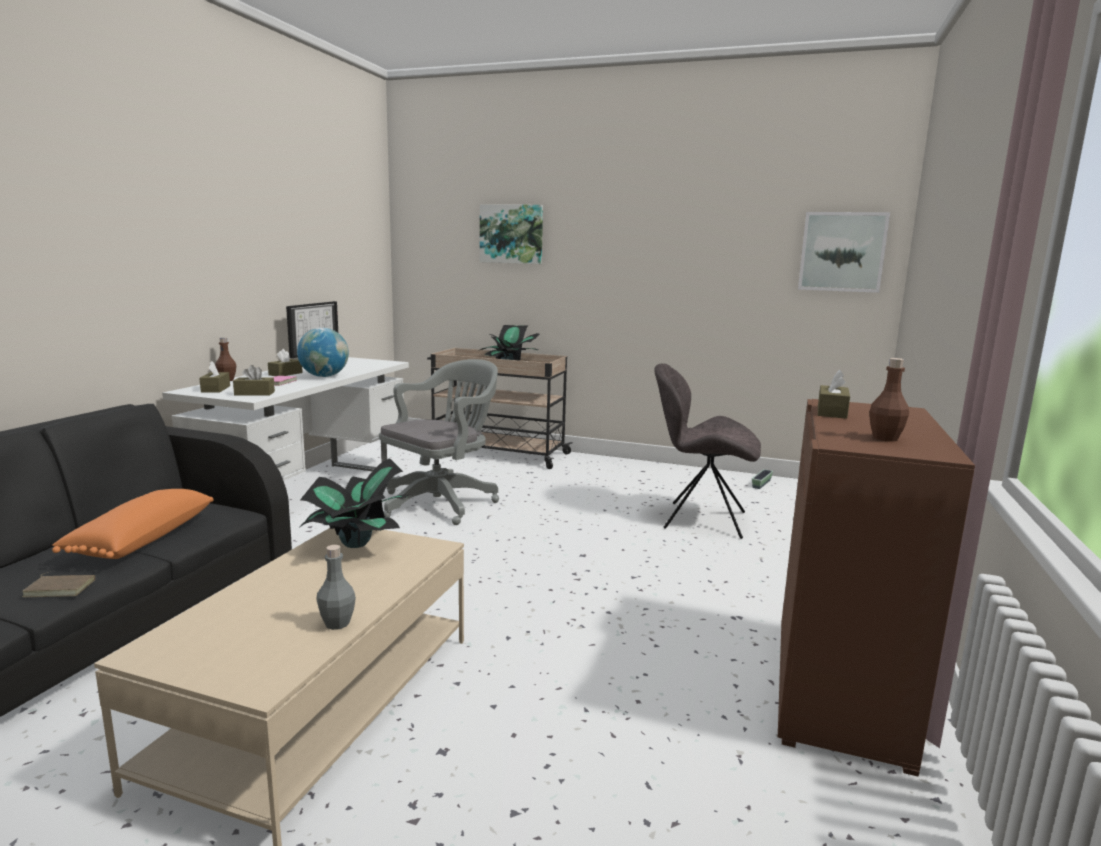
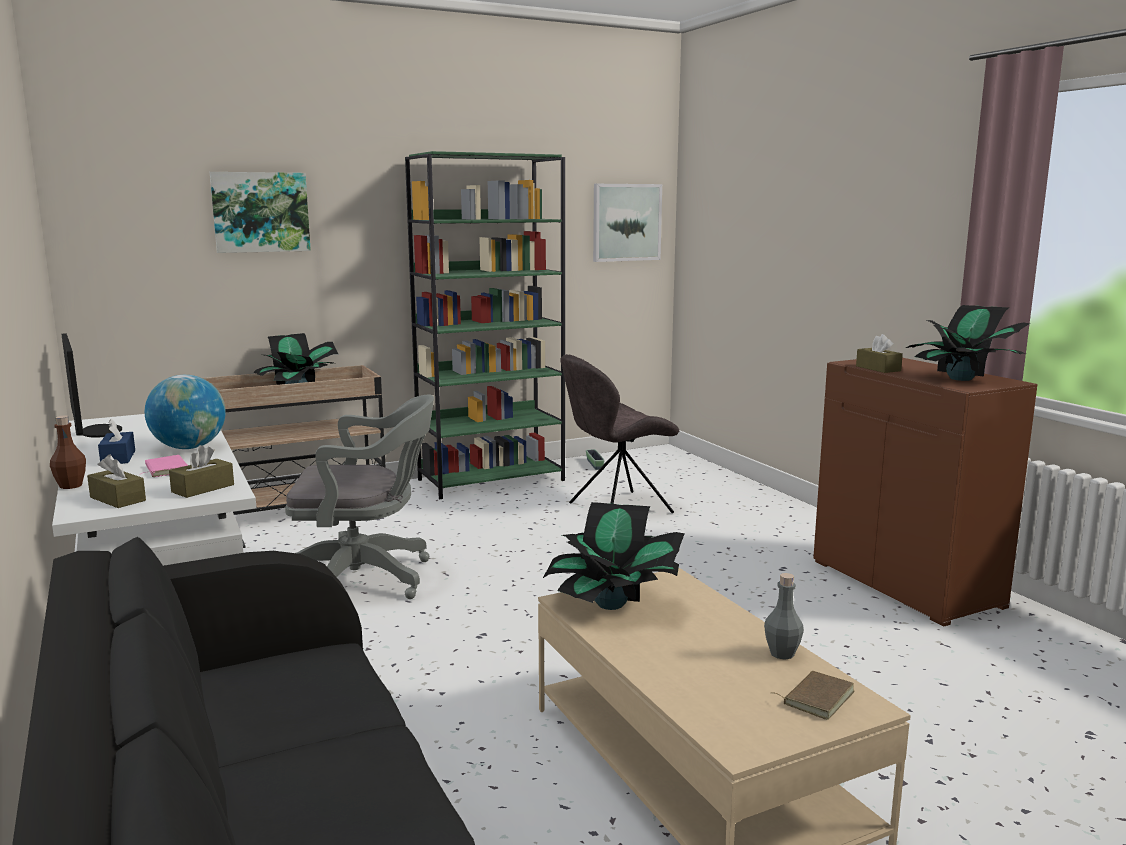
camera: 45 degrees left, 0 degrees up
brown book [22,572,95,597] -> brown book moved to [772,671,854,720]
orange pillow [52,489,214,559] -> none
brown tissue box [268,349,303,376] -> blue tissue box [98,419,135,464]
grey office chair [379,359,499,525] -> grey office chair turned 90 degrees clockwise [285,394,434,599]
brown bottle [869,358,909,442] -> potted plant [906,305,1030,381]
none -> green bookcase [405,151,565,499]

